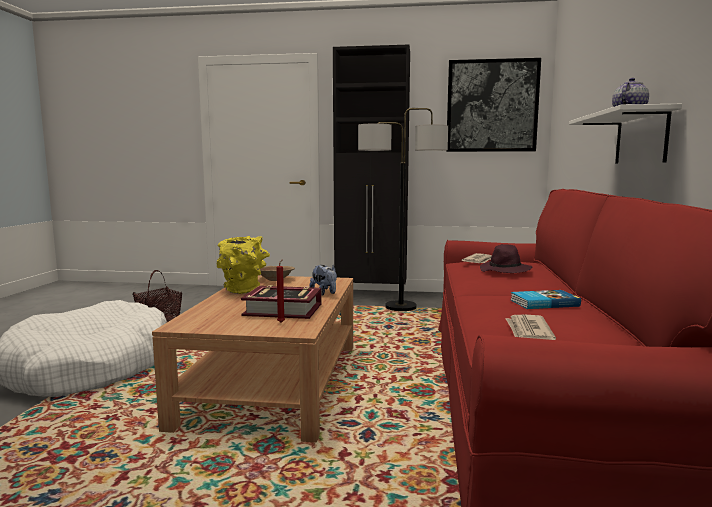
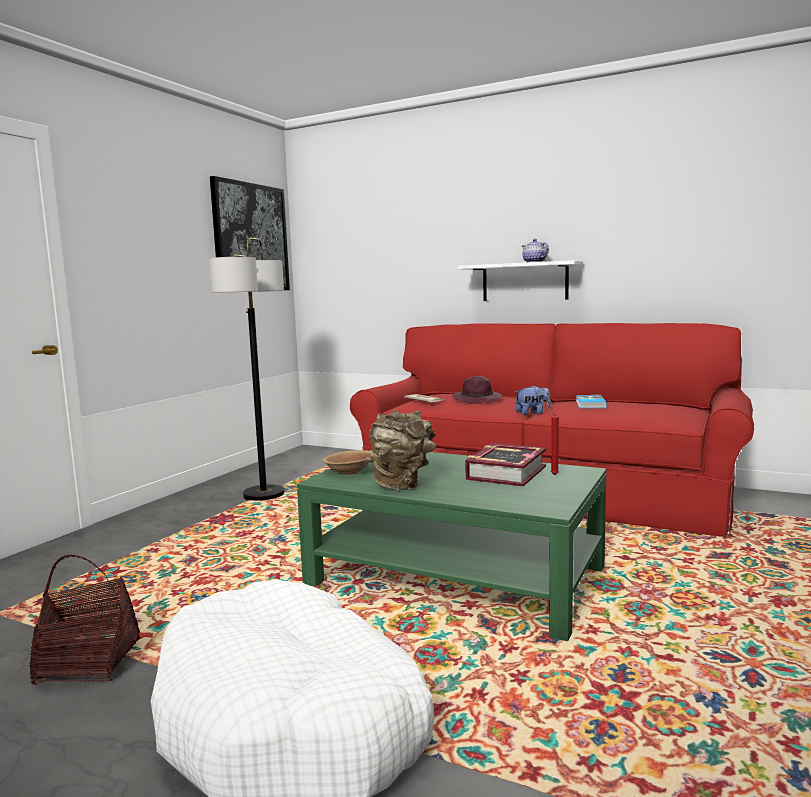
camera: 70 degrees left, 0 degrees up
brown coffee table [152,275,353,443] -> green coffee table [297,449,607,641]
yellow vase [217,236,270,294] -> brown vase [365,409,436,490]
plush toy [310,265,337,296] -> plush toy moved to [515,385,551,415]
black cabinet [333,45,410,284] -> none
newspaper [505,315,556,340] -> none

